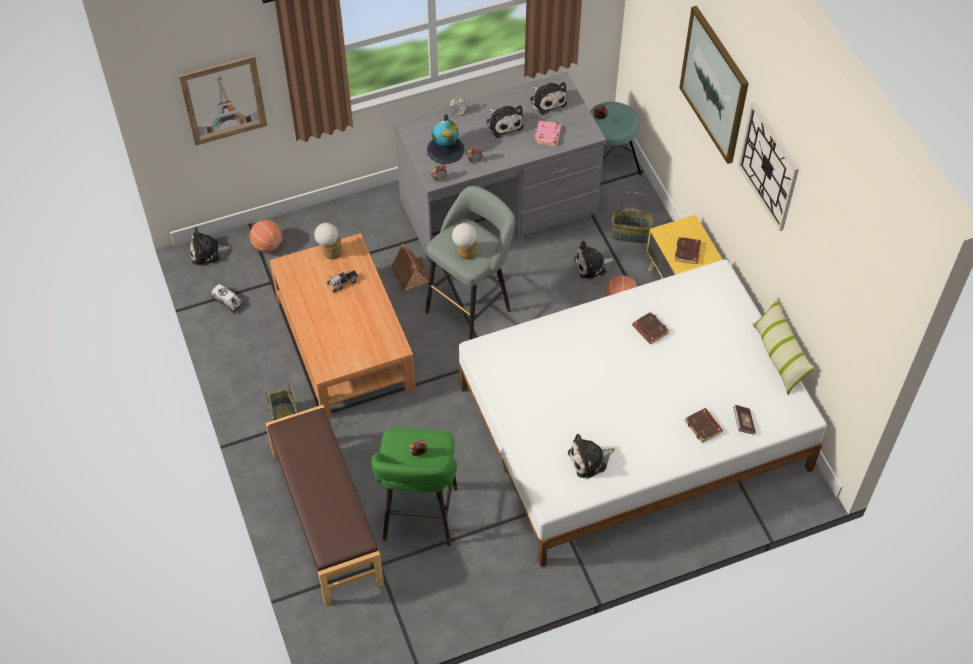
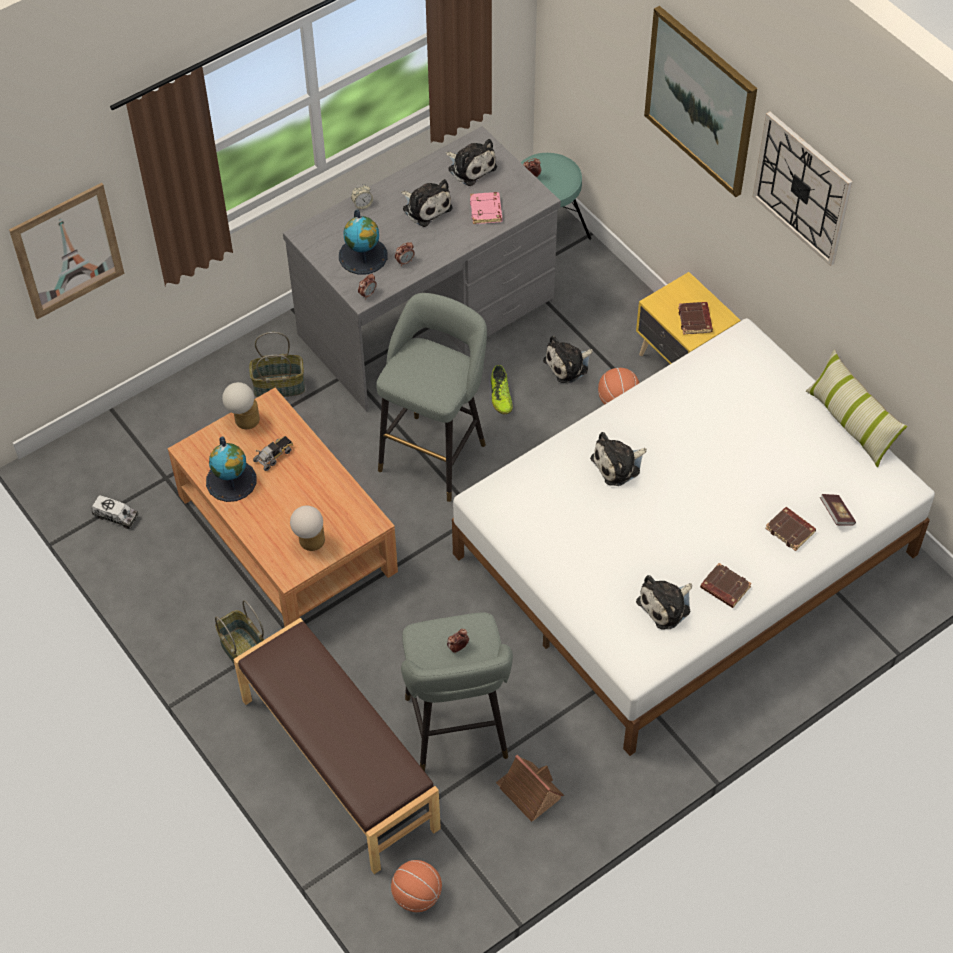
camera: 15 degrees left, 0 degrees up
plush toy [190,227,231,266] -> plush toy moved to [590,432,647,486]
basketball [250,220,282,253] -> basketball moved to [391,860,442,912]
green stool [371,428,458,546] -> grey stool [401,612,513,772]
toy house [390,244,429,291] -> toy house moved to [496,755,564,822]
table lamp [452,223,477,260] -> table lamp moved to [290,506,325,551]
basket [611,192,653,243] -> basket moved to [249,332,305,397]
brown book [632,312,669,344] -> brown book moved to [700,563,752,608]
none -> globe [206,437,256,502]
none -> shoe [490,365,513,414]

